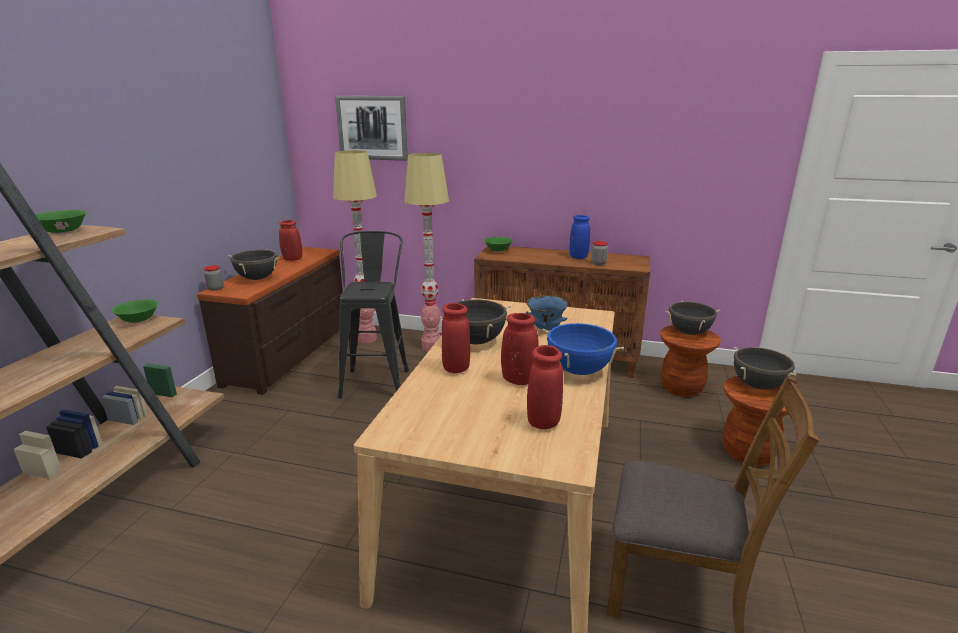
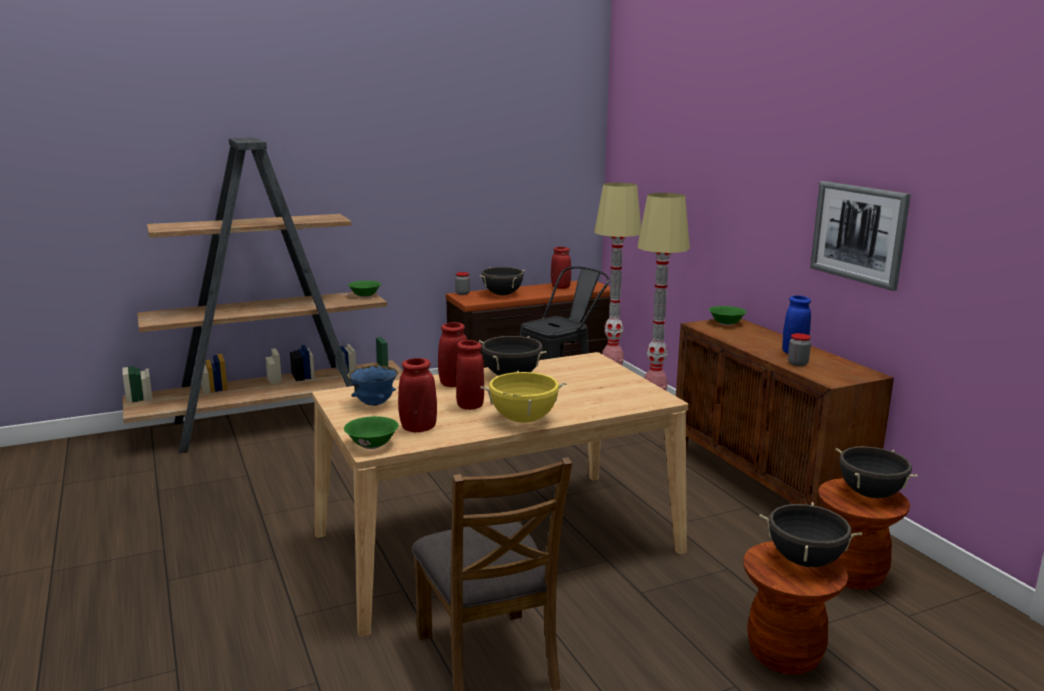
camera: 50 degrees right, 5 degrees down
green bowl [35,210,87,235] -> green bowl moved to [344,416,399,449]
picture [335,96,408,161] -> picture moved to [810,181,911,291]
blue bowl [526,295,568,330] -> blue bowl moved to [347,365,398,406]
blue cooking pot [543,323,624,375] -> yellow cooking pot [481,371,567,423]

